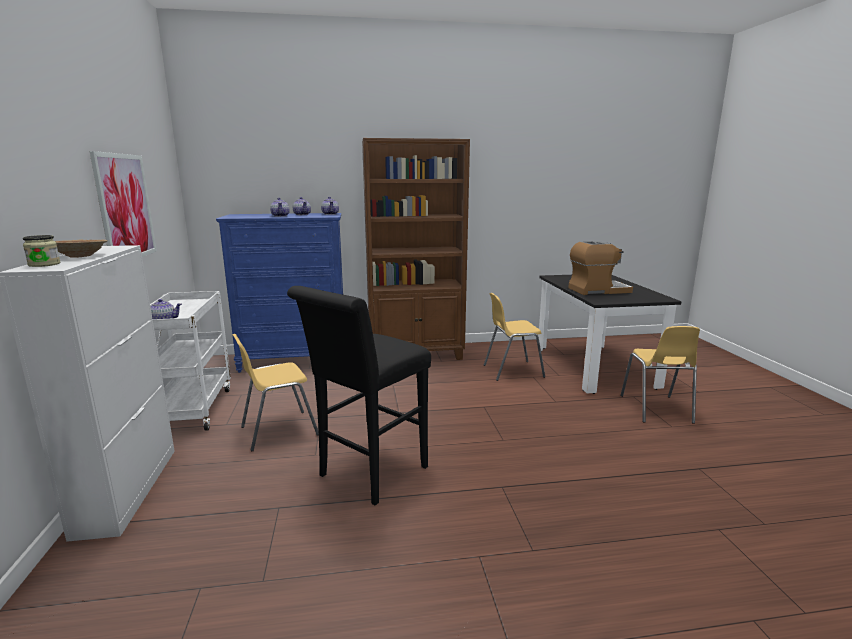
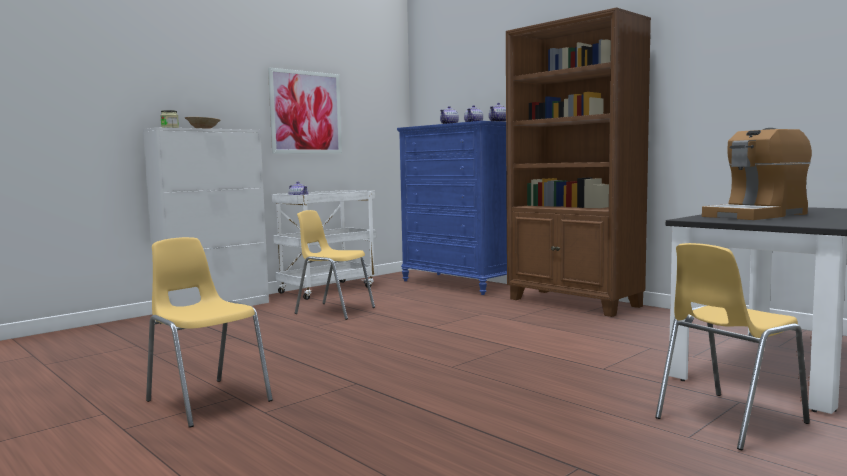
camera: 55 degrees right, 10 degrees down
black stool [287,286,431,505] -> none
yellow chair [484,293,545,381] -> yellow chair moved to [146,237,273,428]
coffee machine [568,241,633,295] -> coffee machine turned 105 degrees clockwise [702,128,812,220]

